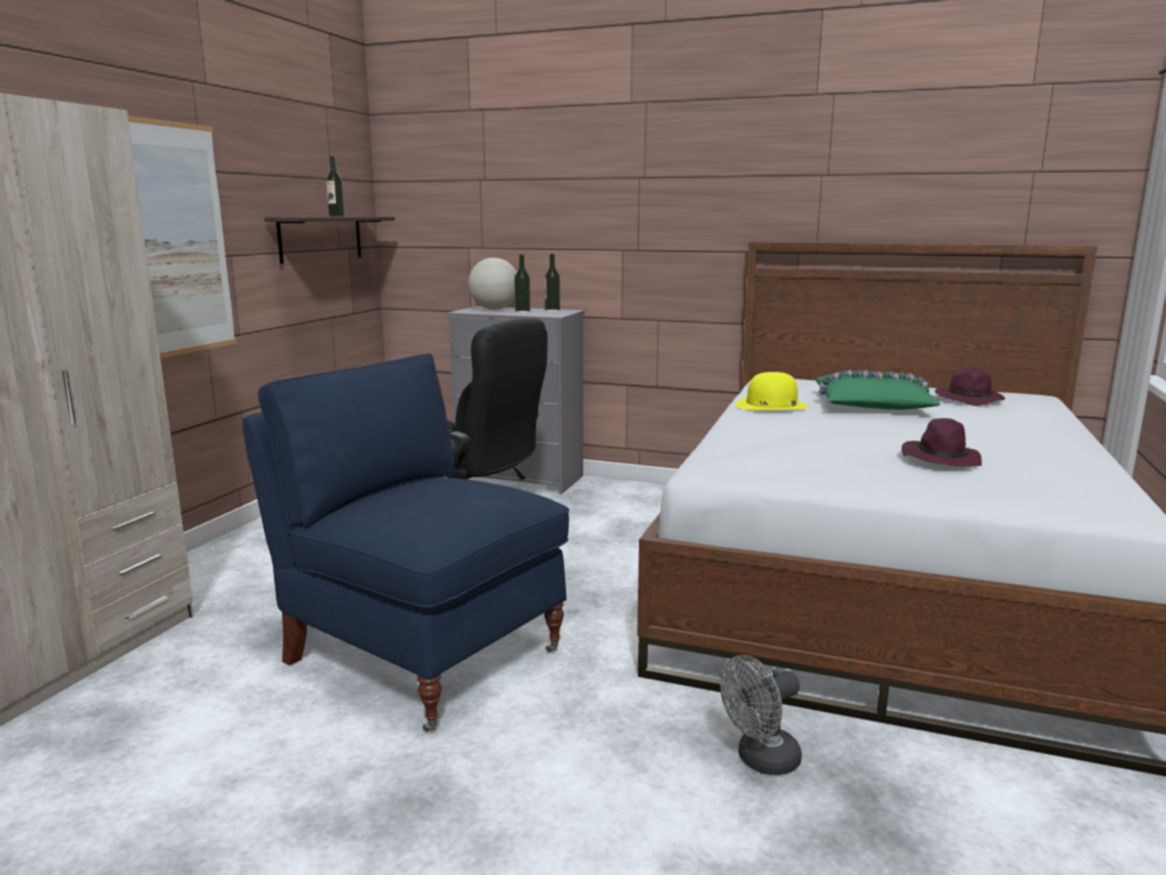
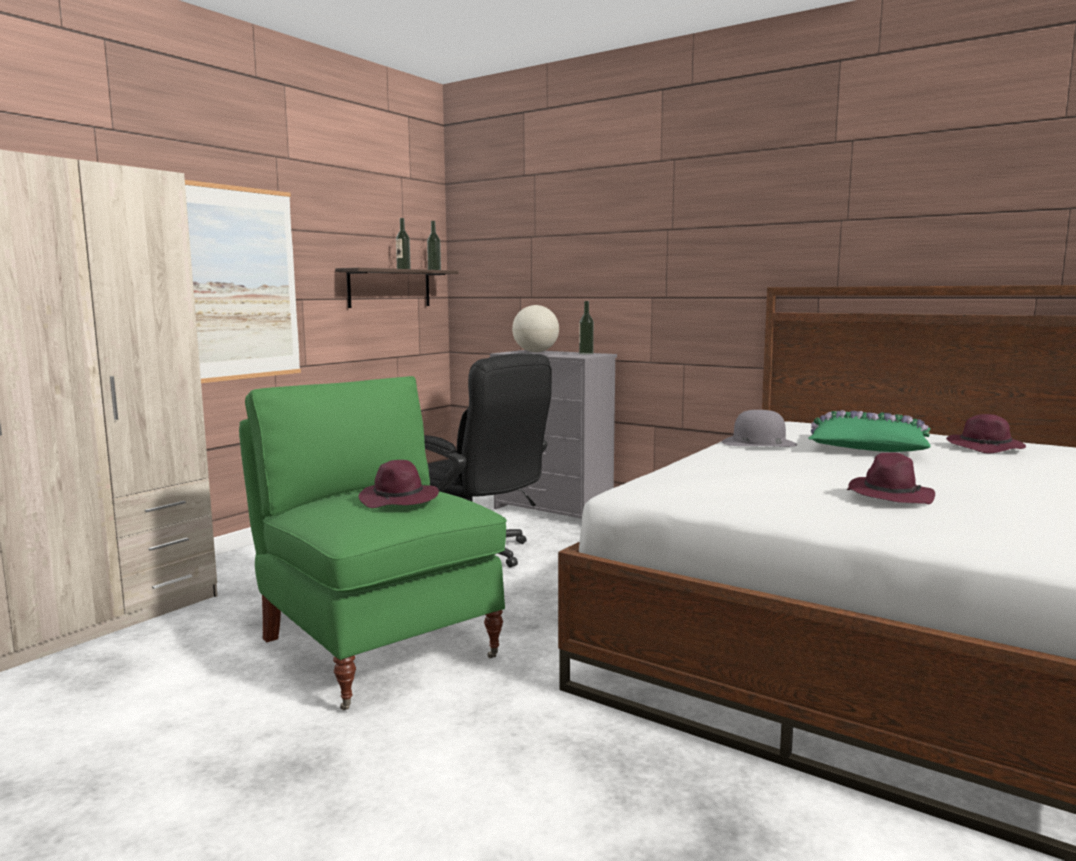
camera: 15 degrees right, 5 degrees down
blue armchair [243,353,569,732] -> green armchair [239,376,507,710]
bottle [514,254,531,313] -> bottle moved to [427,221,441,270]
grey fan [720,655,802,775] -> none
yellow hat [735,372,809,411] -> grey hat [722,410,797,447]
none -> purple hat [359,460,439,508]

